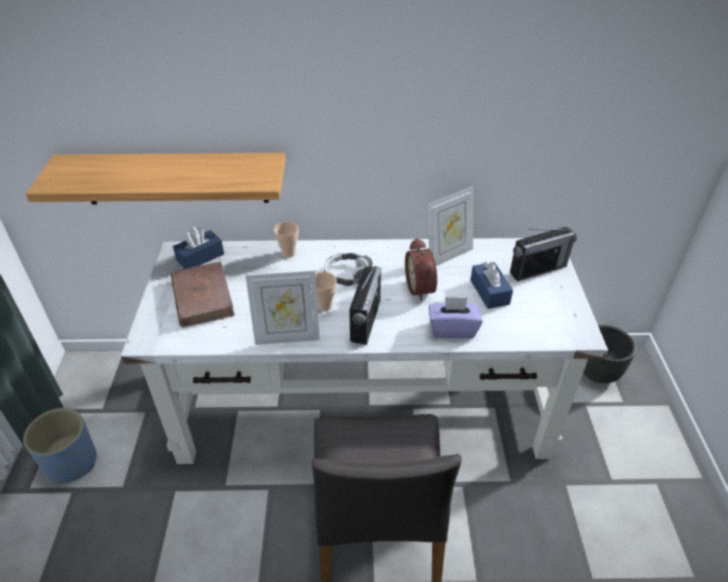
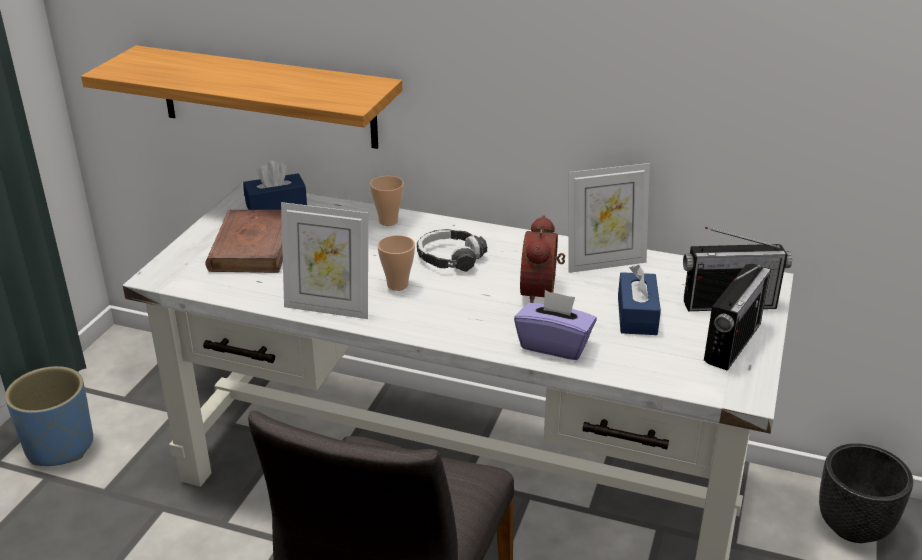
camera: 20 degrees right, 10 degrees down
radio [349,266,381,345] -> radio moved to [704,264,771,371]

